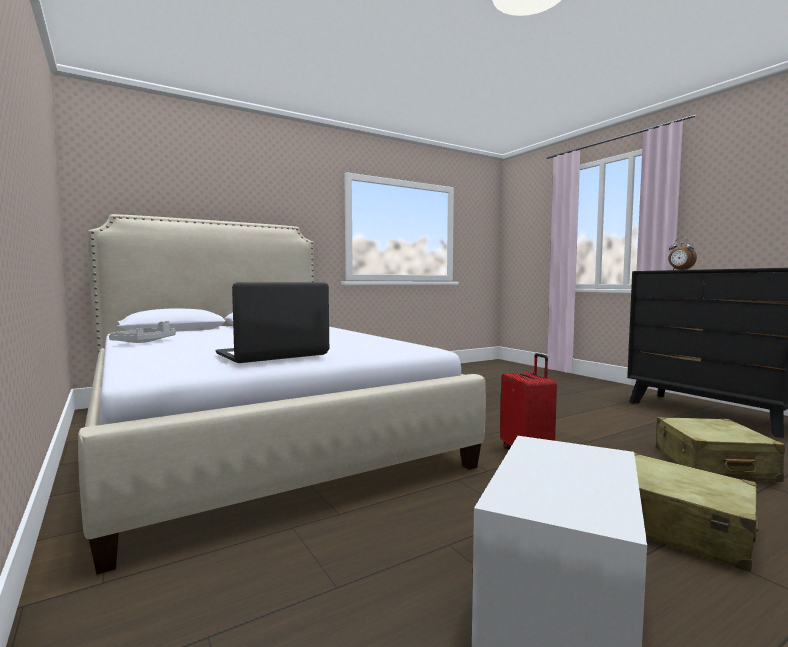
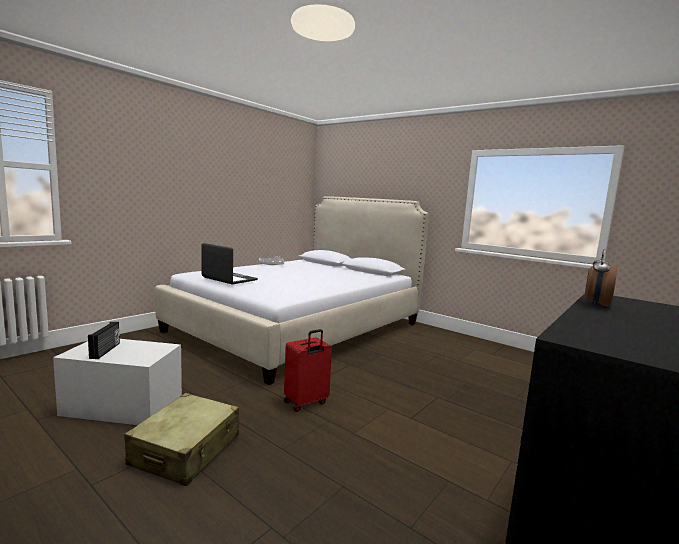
camera: 70 degrees right, 5 degrees up
beige suitcase [656,417,785,482] -> none
none -> radio [88,322,120,359]

